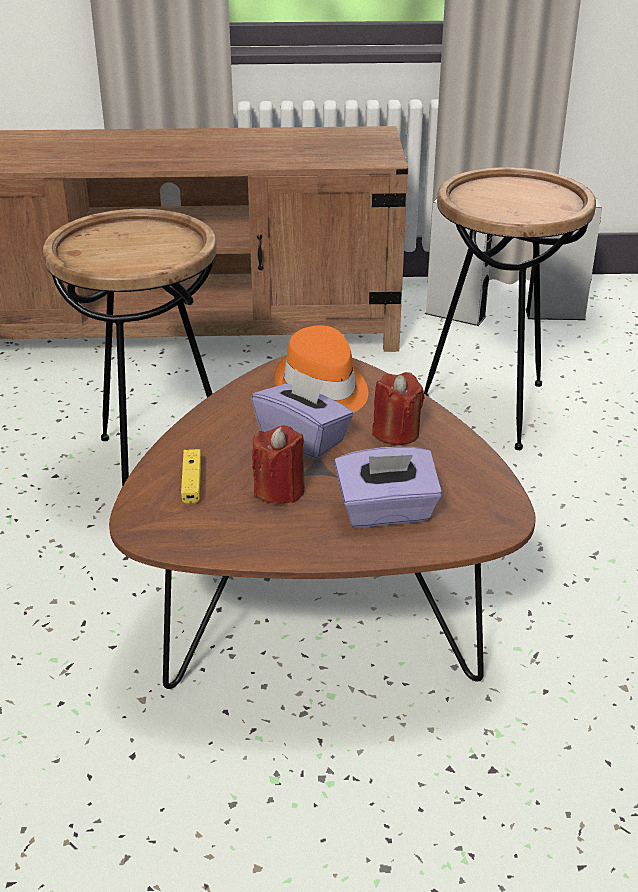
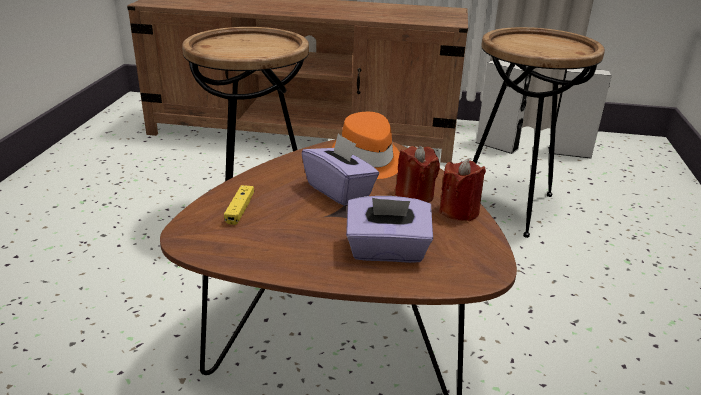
camera: 10 degrees right, 5 degrees down
red candle [252,425,305,504] -> red candle moved to [439,159,486,221]

